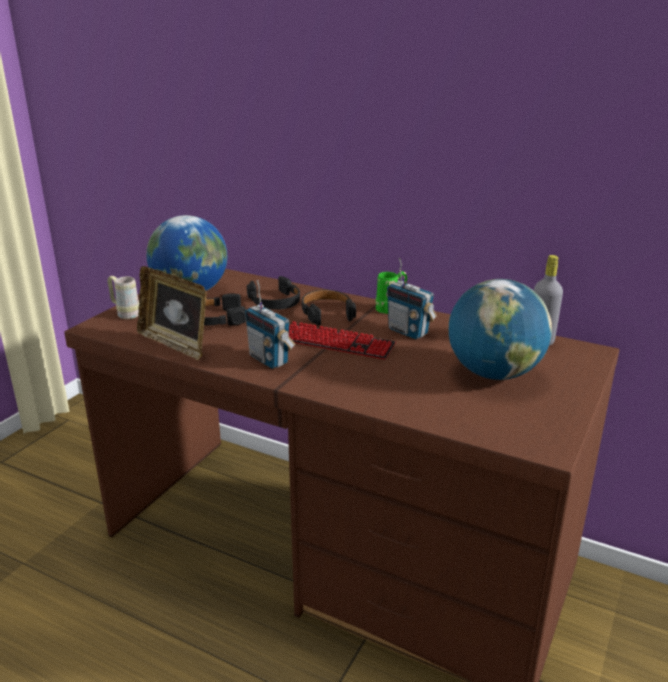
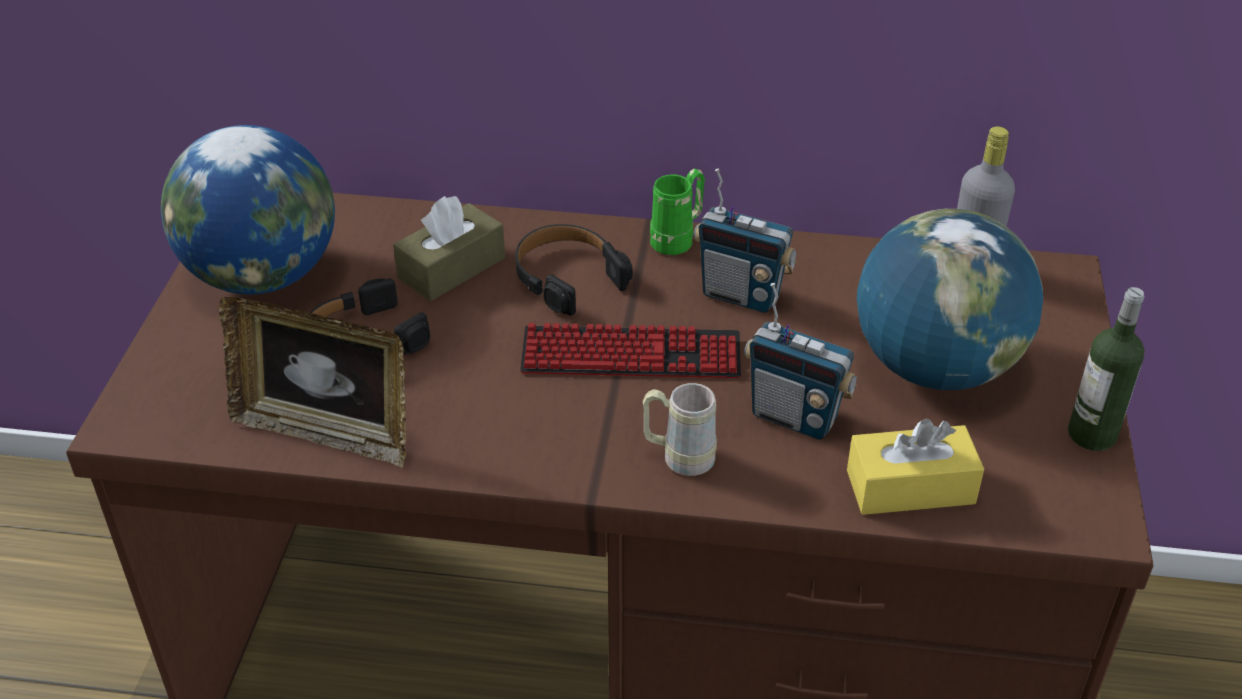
camera: 20 degrees left, 15 degrees up
beige mug [107,276,139,319] -> beige mug moved to [643,383,717,476]
radio [245,280,296,369] -> radio moved to [744,283,857,440]
black headphones [247,276,300,310] -> brown tissue box [393,196,505,301]
none -> yellow tissue box [847,418,984,515]
none -> bottle [1068,287,1145,451]

